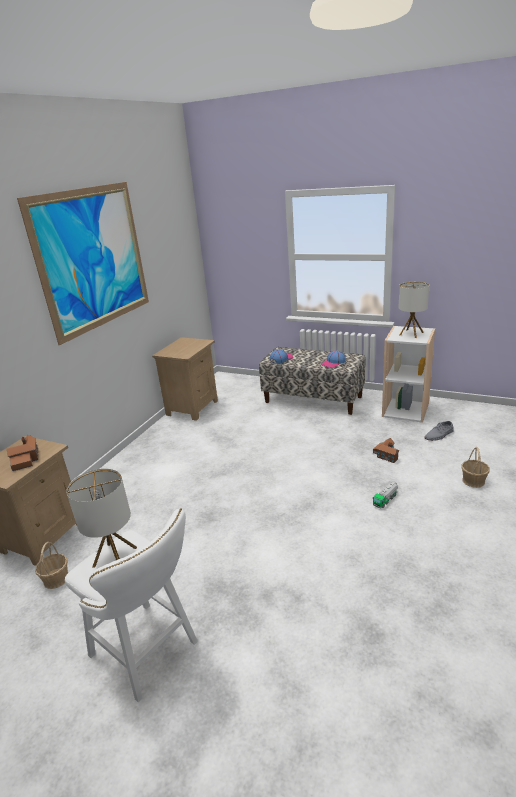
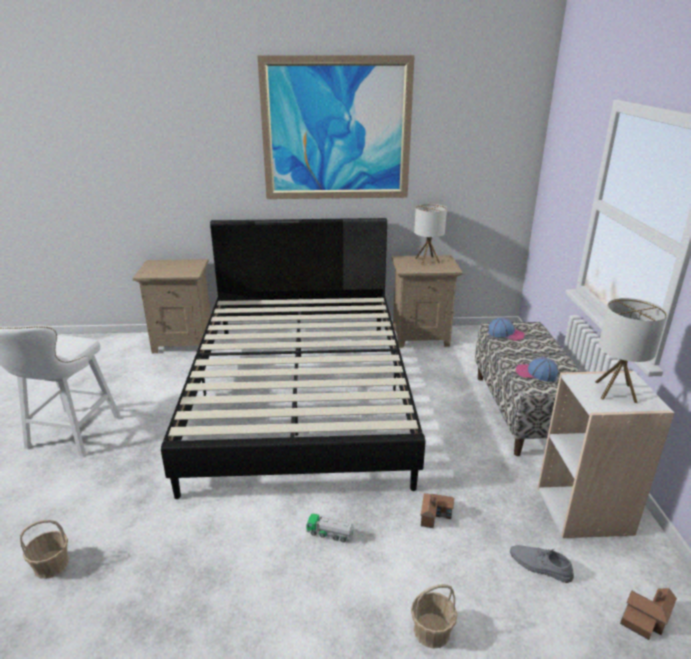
camera: 60 degrees right, 0 degrees up
toy house [7,435,38,471] -> toy house moved to [620,588,677,640]
basket [35,541,68,589] -> basket moved to [20,520,69,579]
table lamp [66,469,137,568] -> table lamp moved to [414,204,447,265]
none -> black bed [161,218,426,499]

